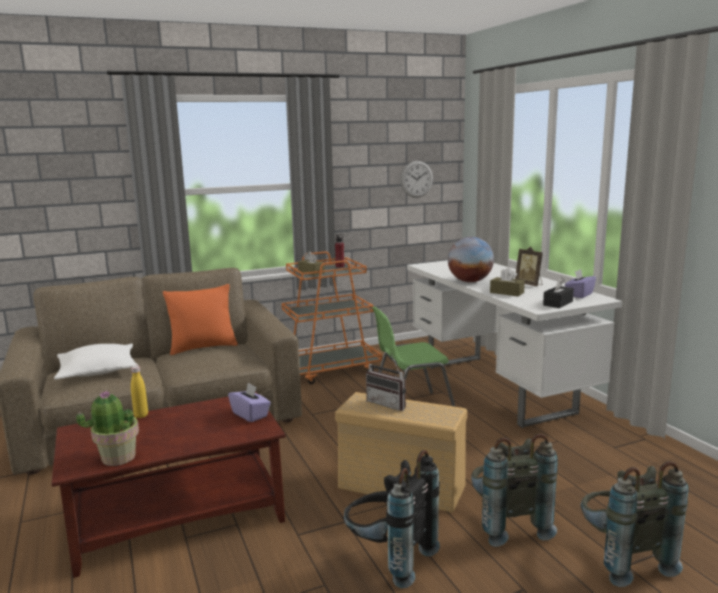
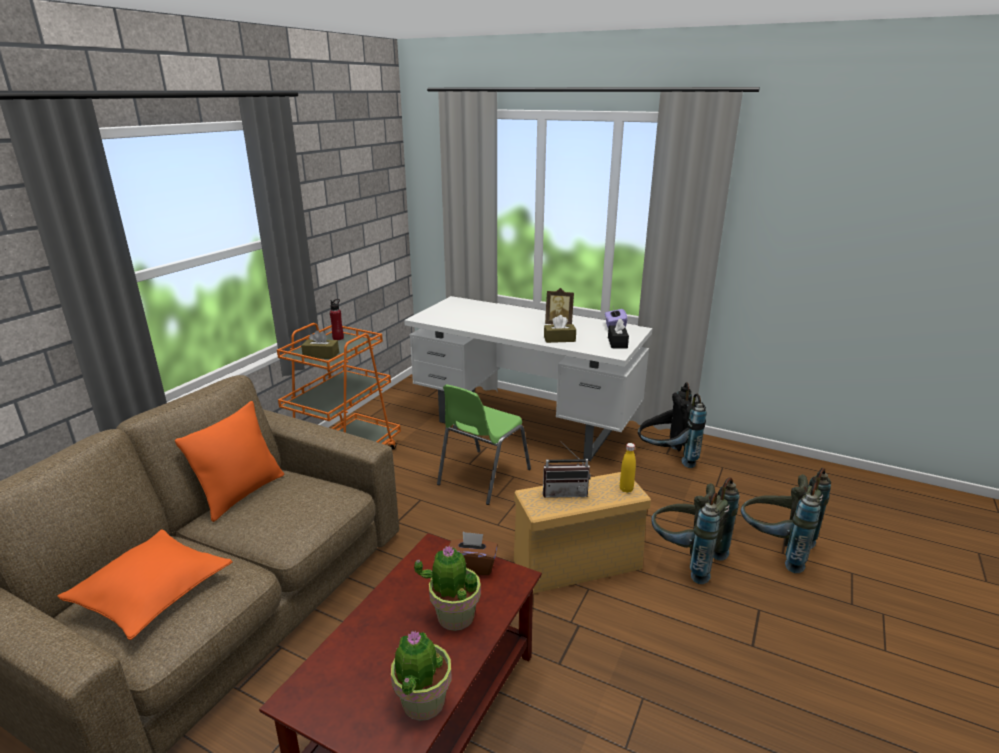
camera: 40 degrees left, 10 degrees up
white pillow [54,343,138,380] -> orange pillow [57,529,233,640]
yellow bottle [131,366,148,418] -> yellow bottle moved to [620,443,636,493]
purple tissue box [228,383,271,422] -> brown tissue box [448,532,498,575]
black backpack [344,450,440,588] -> black backpack moved to [638,382,706,468]
wall clock [400,161,433,198] -> none
globe [448,237,494,282] -> none
none -> potted plant [414,546,481,631]

